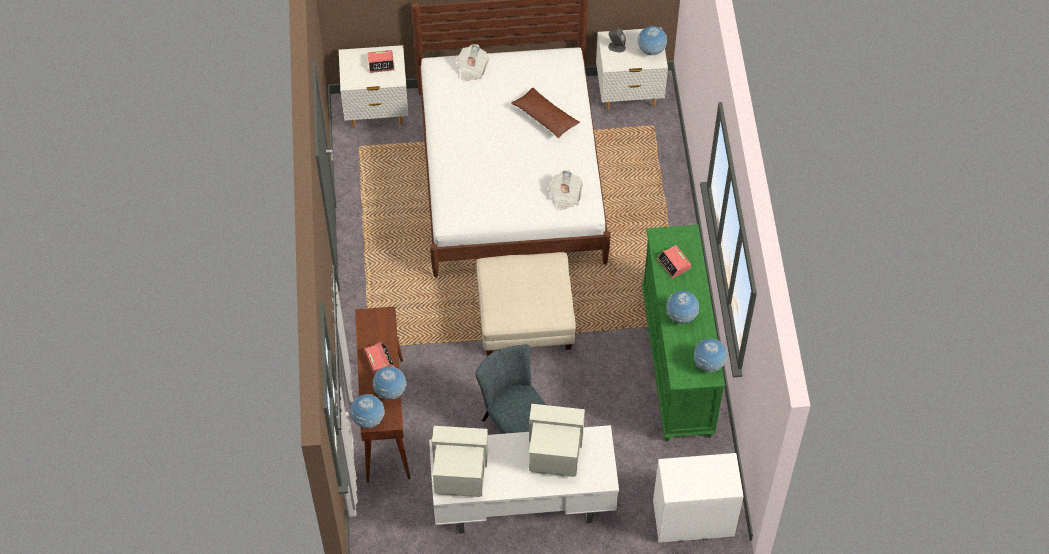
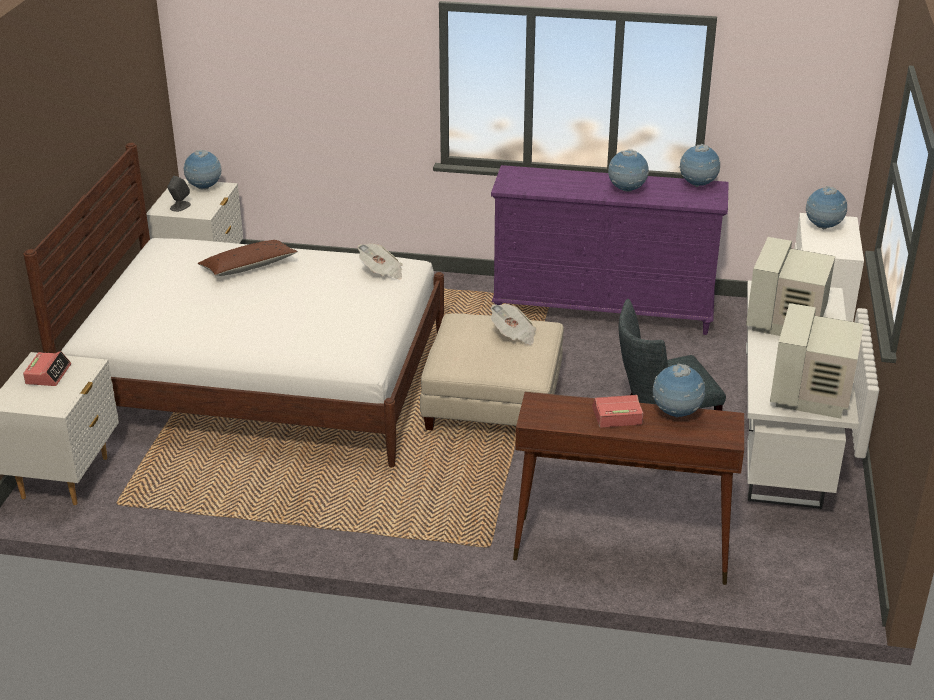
camera: 75 degrees left, 25 degrees down
globe [351,394,385,428] -> globe moved to [806,186,847,229]
newspaper [457,44,489,81] -> newspaper moved to [491,304,536,345]
green dresser [642,225,725,442] -> purple dresser [491,165,729,335]
alarm clock [657,245,691,278] -> none

